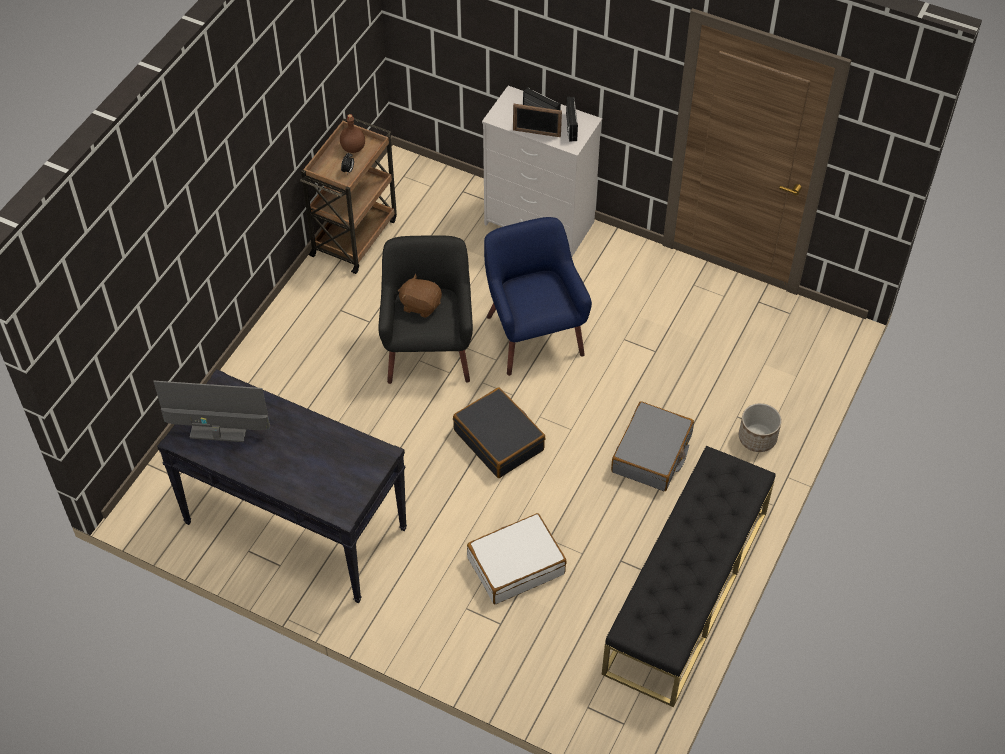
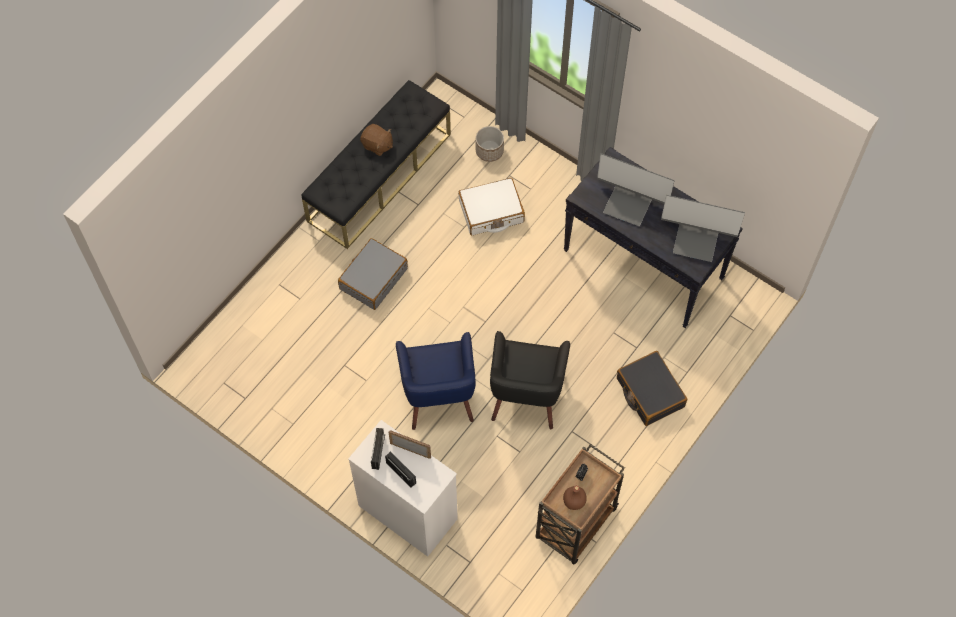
camera: 170 degrees left, 10 degrees up
brown plush toy [398,274,442,318] -> brown plush toy moved to [360,124,393,156]
black suitcase [453,387,546,478] -> black suitcase moved to [617,351,687,426]
planter [739,403,782,452] -> planter moved to [476,126,504,162]
none -> monitor [597,153,675,227]

